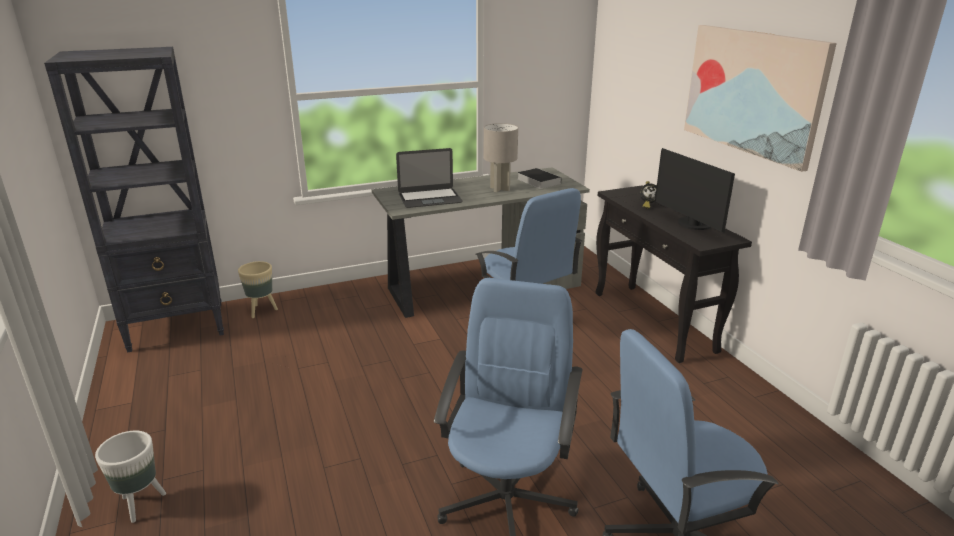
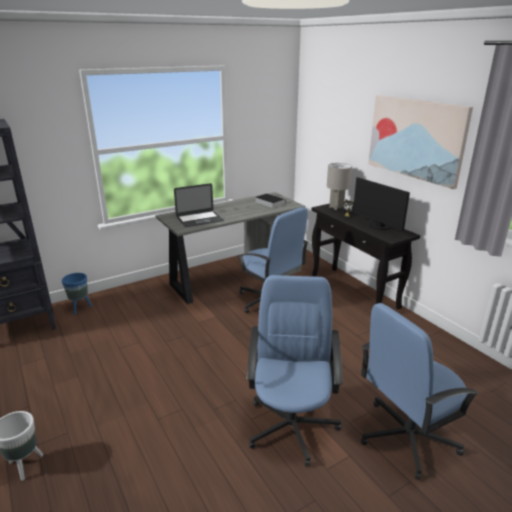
camera: 10 degrees left, 0 degrees up
beige planter [238,261,278,318] -> blue planter [62,273,92,315]
grey table lamp [484,123,518,192] -> grey table lamp moved to [327,163,352,210]

